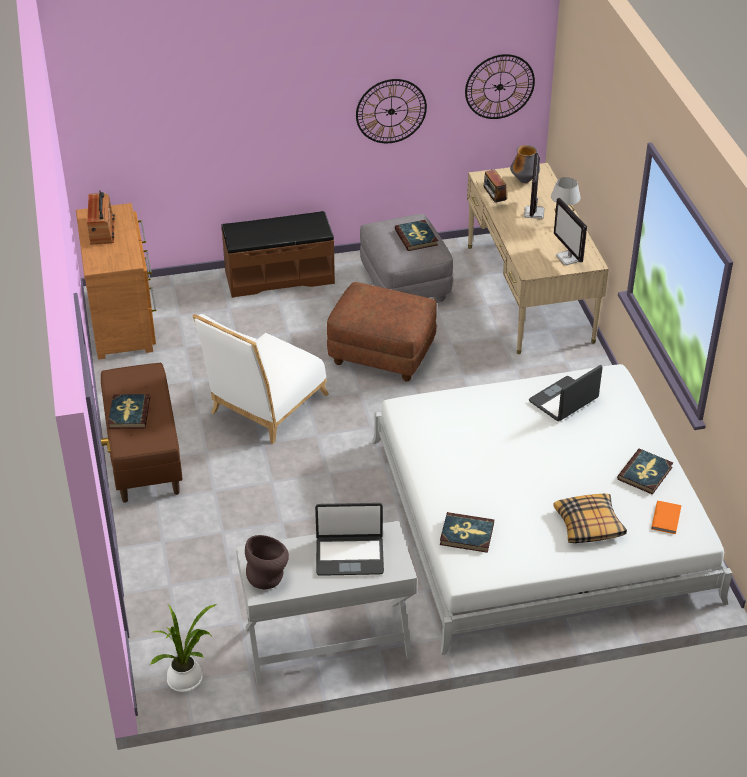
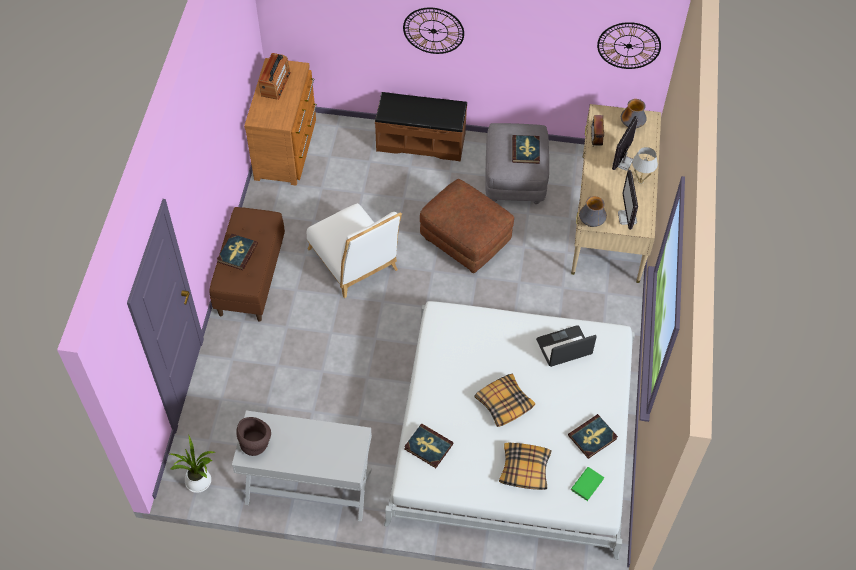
camera: 20 degrees right, 15 degrees up
white chair [193,314,329,444] -> white chair turned 90 degrees counterclockwise [307,203,402,298]
laptop [315,503,384,576] -> none
wall clock [356,79,427,143] -> wall clock moved to [403,8,464,54]
orange book [651,501,682,534] -> green book [571,467,604,501]
none -> pillow [474,374,535,427]
none -> vase [579,196,607,227]

